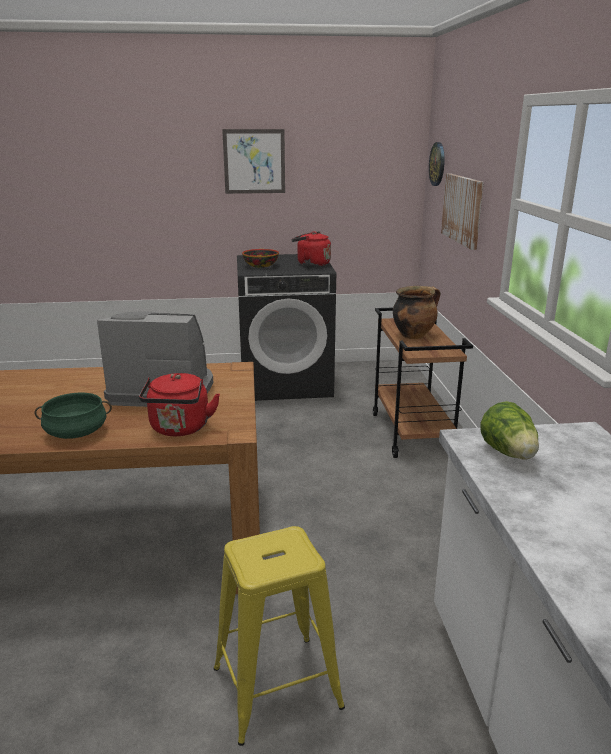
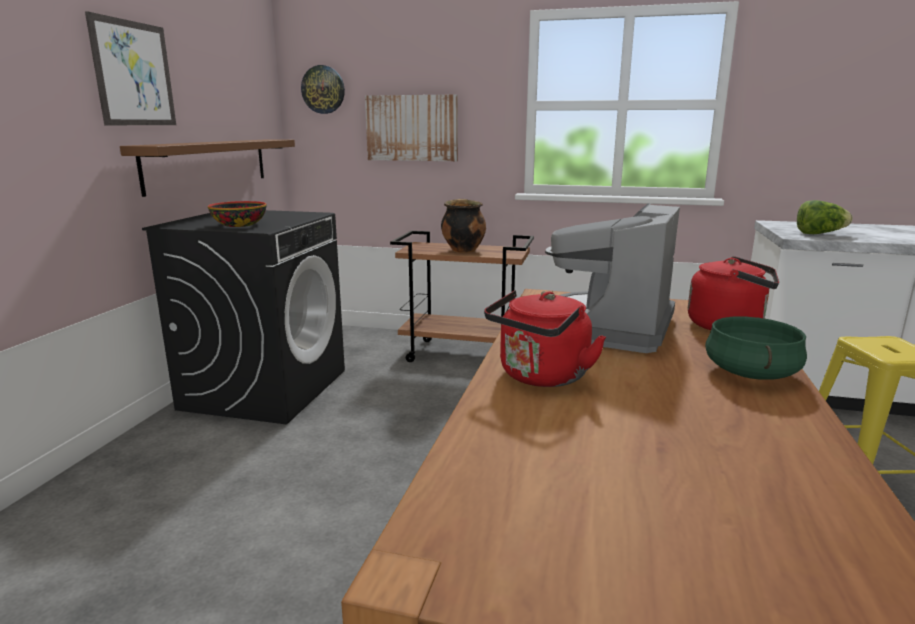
camera: 70 degrees left, 5 degrees down
red kettle [291,231,331,267] -> red kettle moved to [484,290,606,387]
none -> brown shelf [120,139,295,197]

